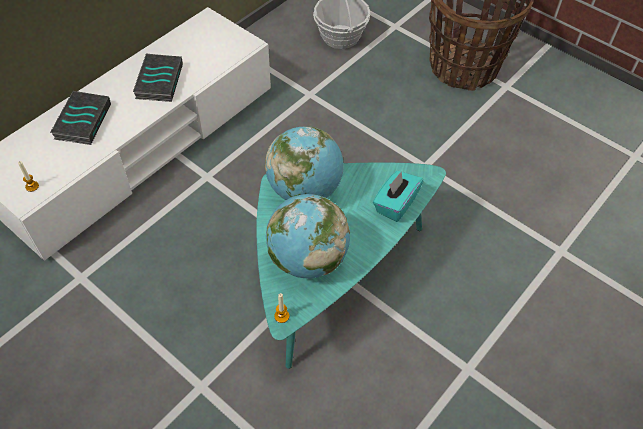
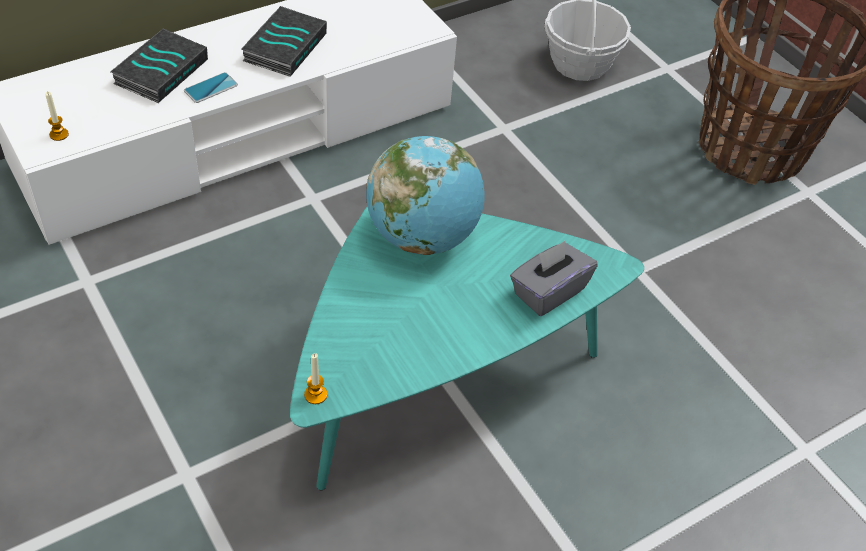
camera: 15 degrees right, 5 degrees down
globe [266,194,350,278] -> none
turquoise tissue box [373,171,423,222] -> grey tissue box [510,241,598,316]
none -> phone [184,72,238,103]

